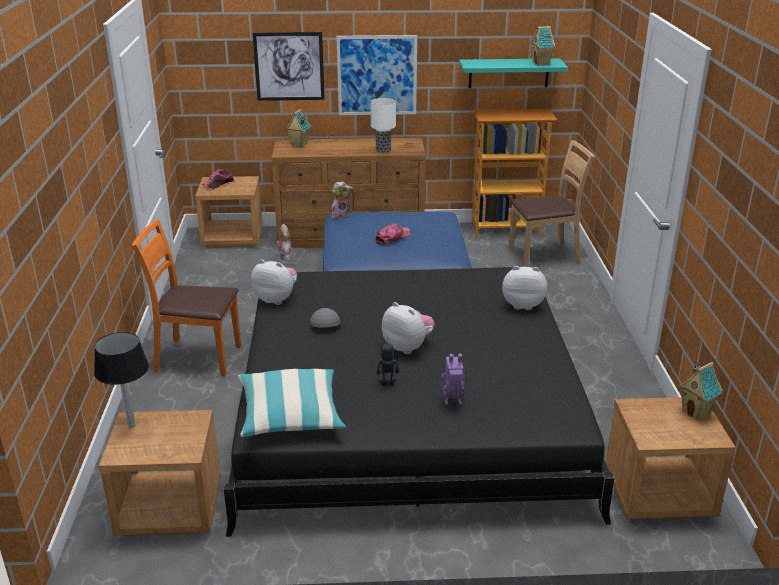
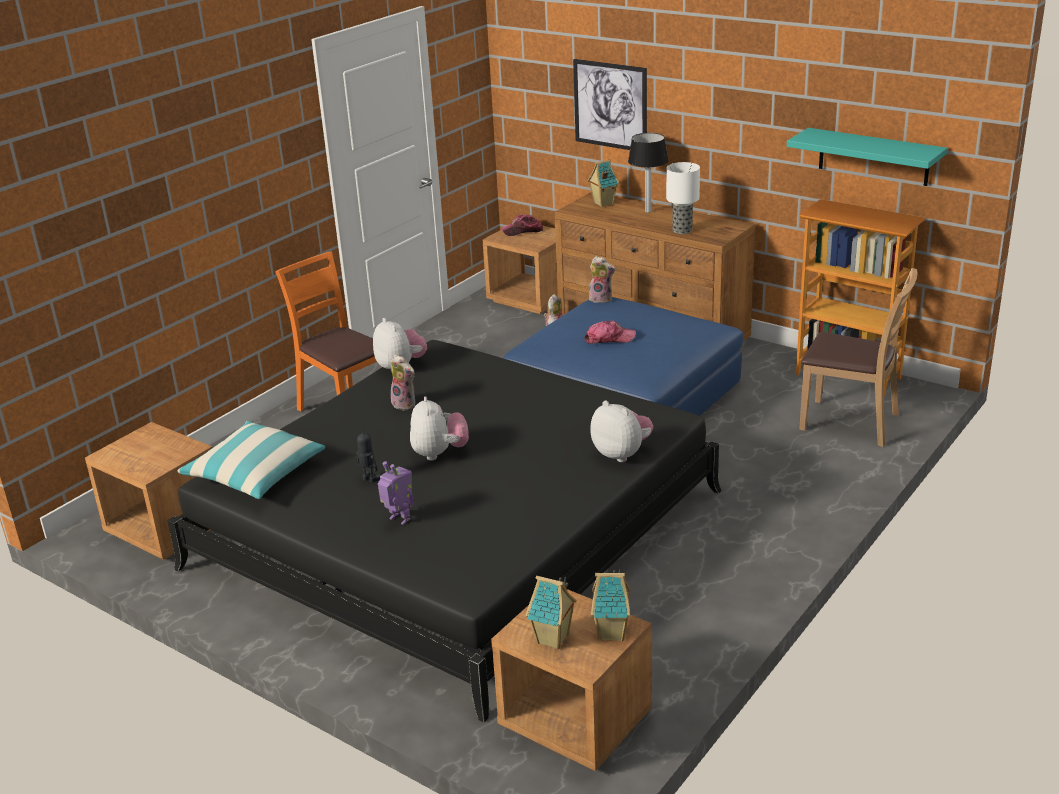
camera: 40 degrees right, 0 degrees up
table lamp [94,332,149,428] -> table lamp moved to [628,133,669,213]
grey cap [310,308,341,328] -> plush toy [391,354,416,411]
picture [336,35,417,115] -> none
toy house [530,26,555,66] -> toy house moved to [526,576,577,649]

